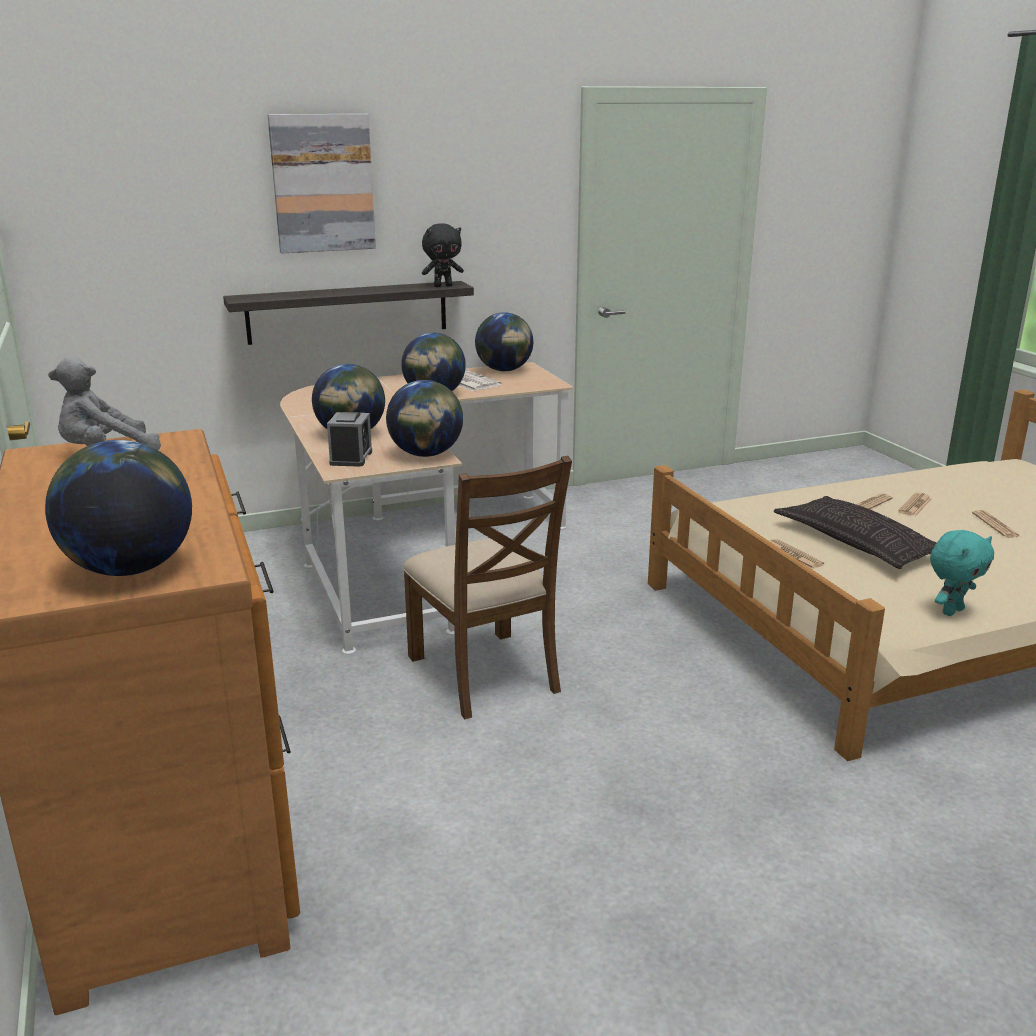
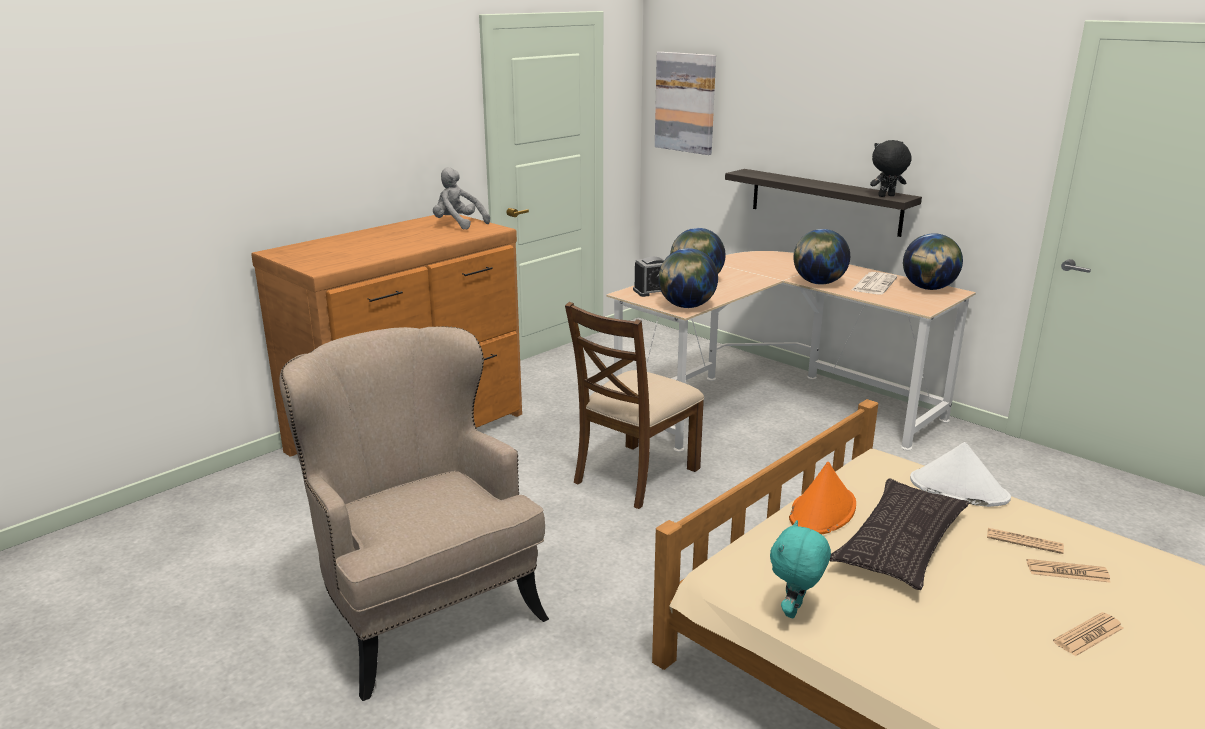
camera: 65 degrees right, 0 degrees up
globe [45,440,192,576] -> none
picture [268,114,376,253] -> picture moved to [655,52,716,155]
black plush toy [422,224,464,287] -> black plush toy turned 120 degrees clockwise [870,140,912,197]
newspaper [770,539,824,569] -> orange hat [789,462,856,535]
turquoise plush toy [930,530,994,616] -> turquoise plush toy turned 90 degrees clockwise [770,520,831,618]
none -> beige armchair [279,326,549,701]
none -> white hat [910,442,1011,507]

